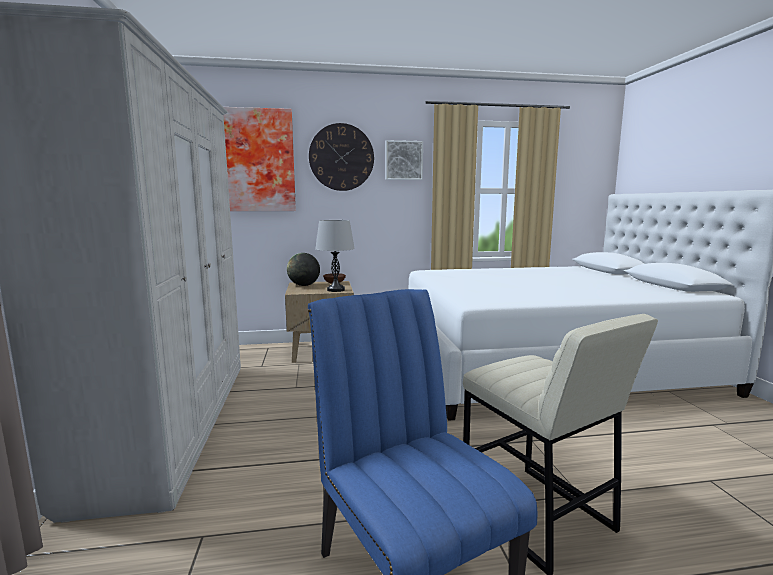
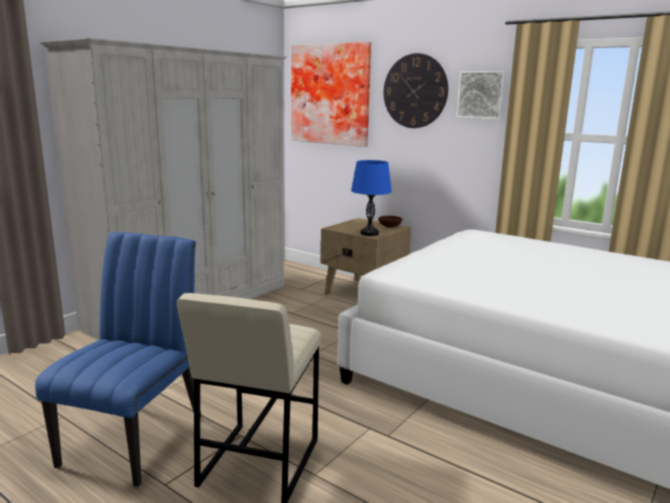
camera: 45 degrees right, 5 degrees up
globe [287,253,320,286] -> none
grey table lamp [315,220,355,292] -> blue table lamp [351,160,392,236]

